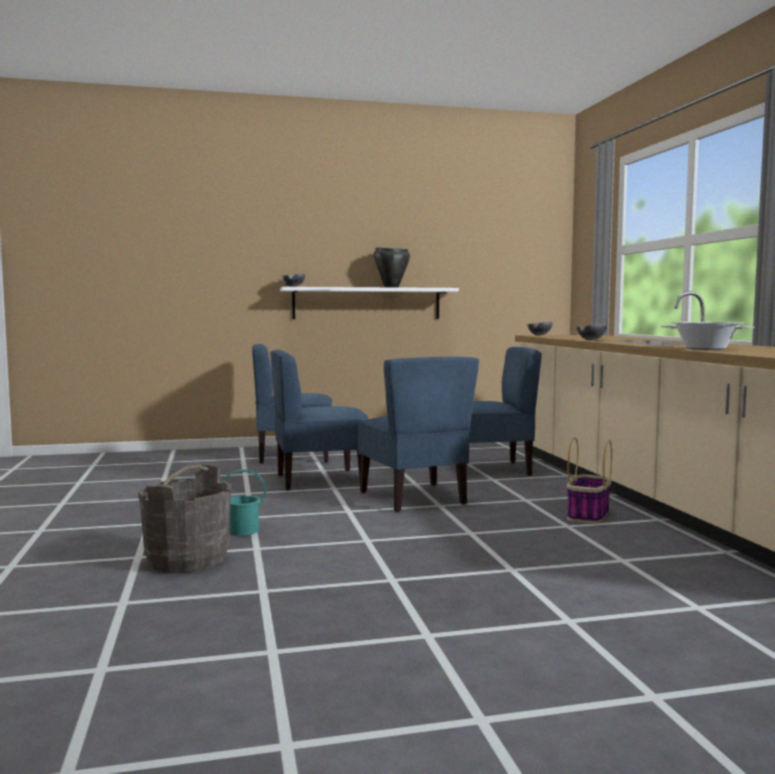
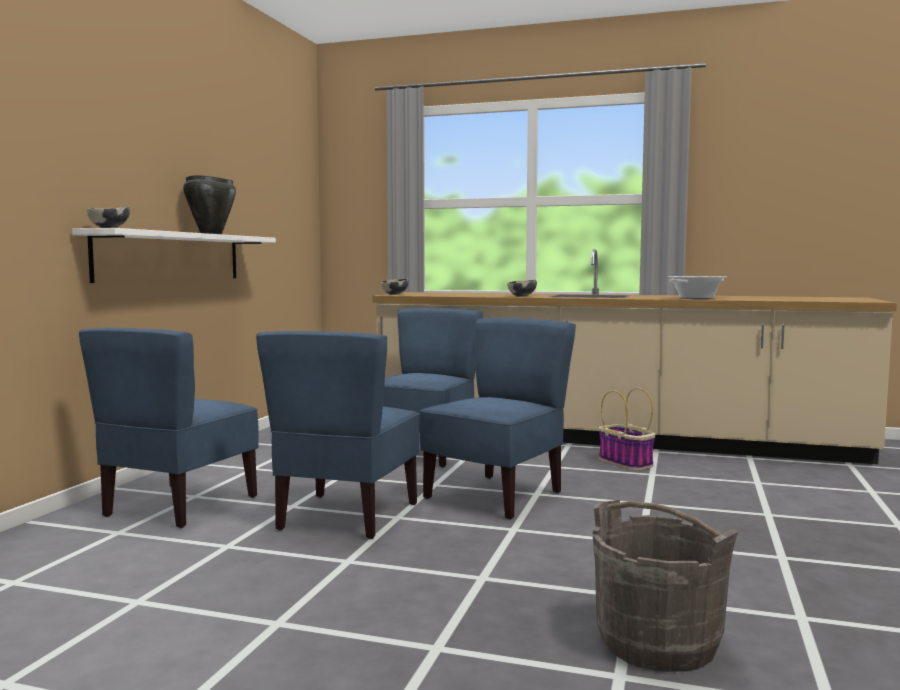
camera: 60 degrees left, 0 degrees up
turquoise bucket [222,469,266,536] -> none
blue chair [358,357,479,512] -> blue chair turned 60 degrees counterclockwise [420,318,576,520]

